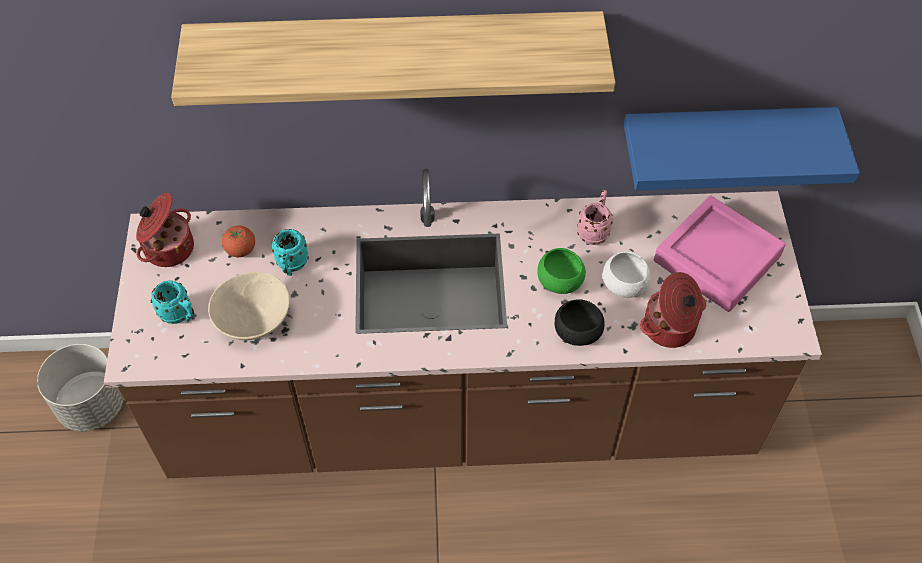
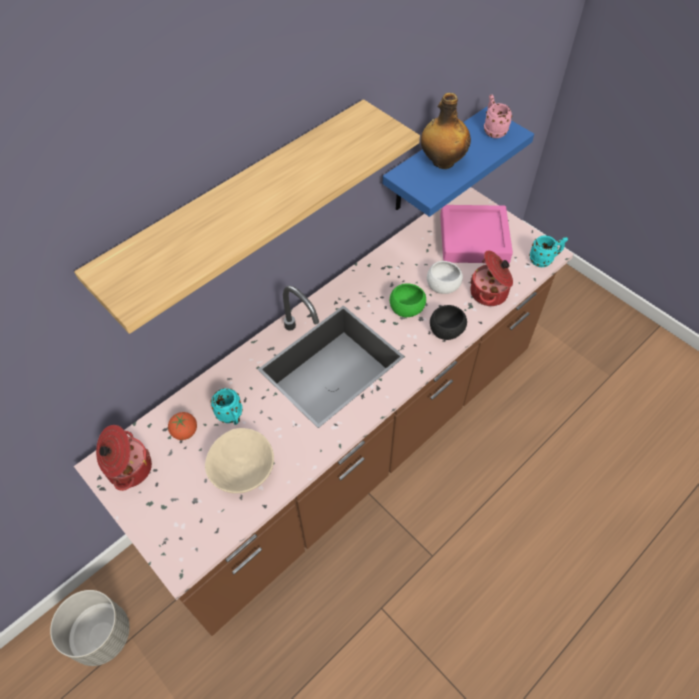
camera: 40 degrees left, 0 degrees up
turquoise mug [150,280,194,324] -> turquoise mug moved to [529,235,568,267]
pink mug [577,190,613,245] -> pink mug moved to [484,95,512,138]
none -> bottle [421,93,471,169]

